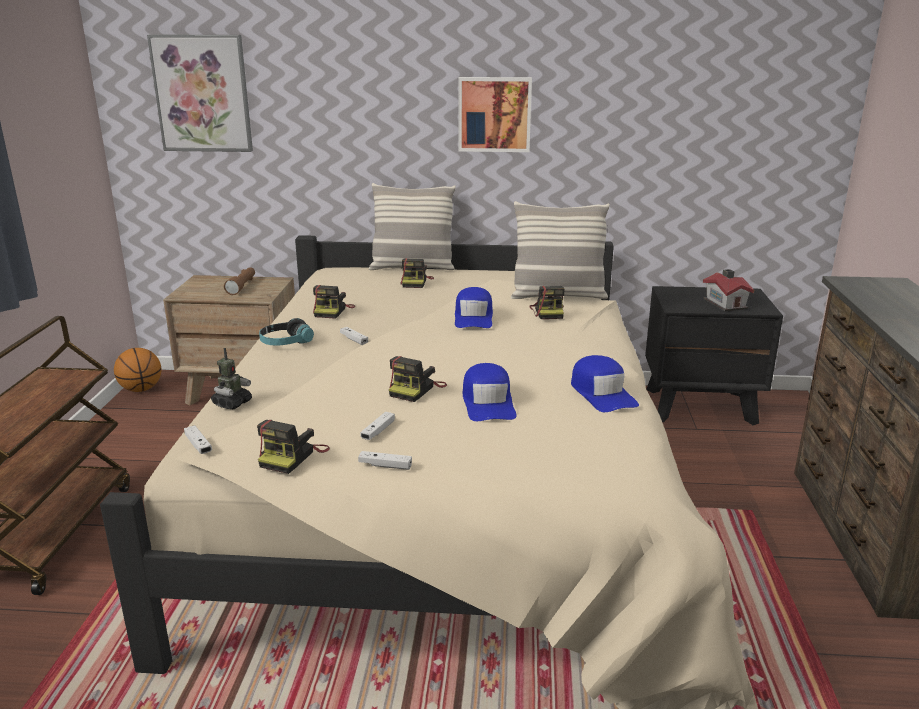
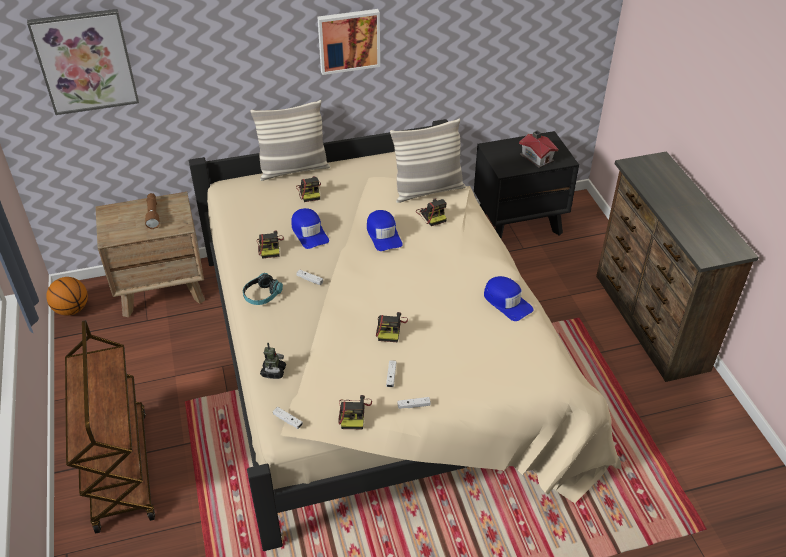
camera: 20 degrees left, 20 degrees up
blue cap [463,363,517,421] -> blue cap moved to [291,208,329,249]

